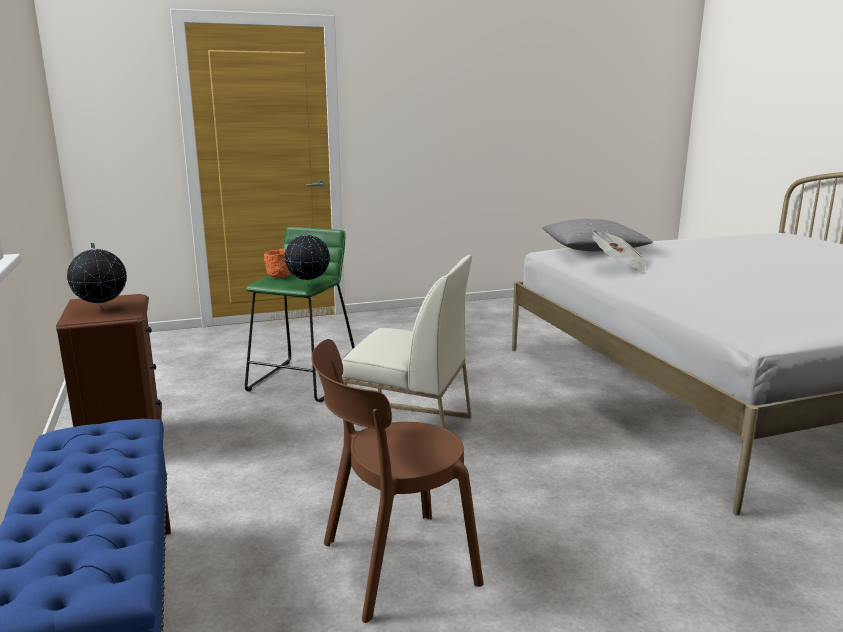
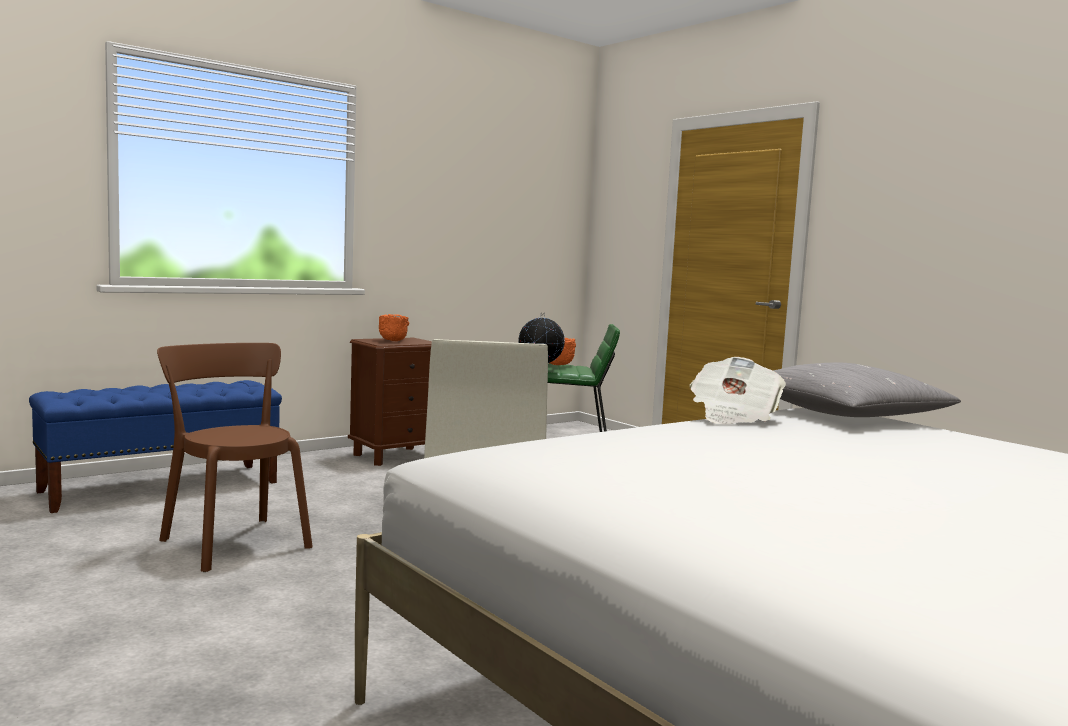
camera: 70 degrees right, 10 degrees down
globe [67,243,127,310] -> orange bowl [379,314,409,341]

